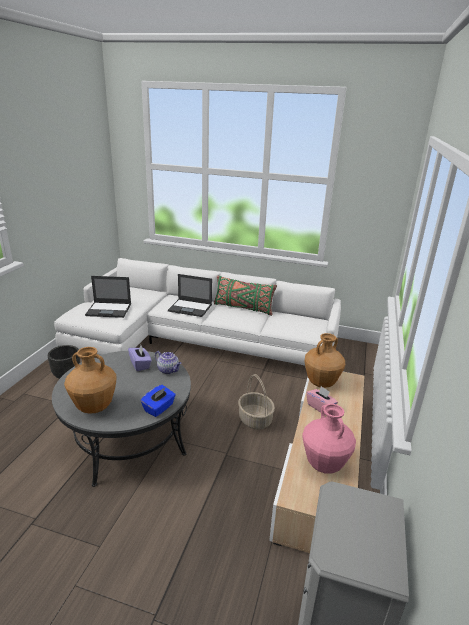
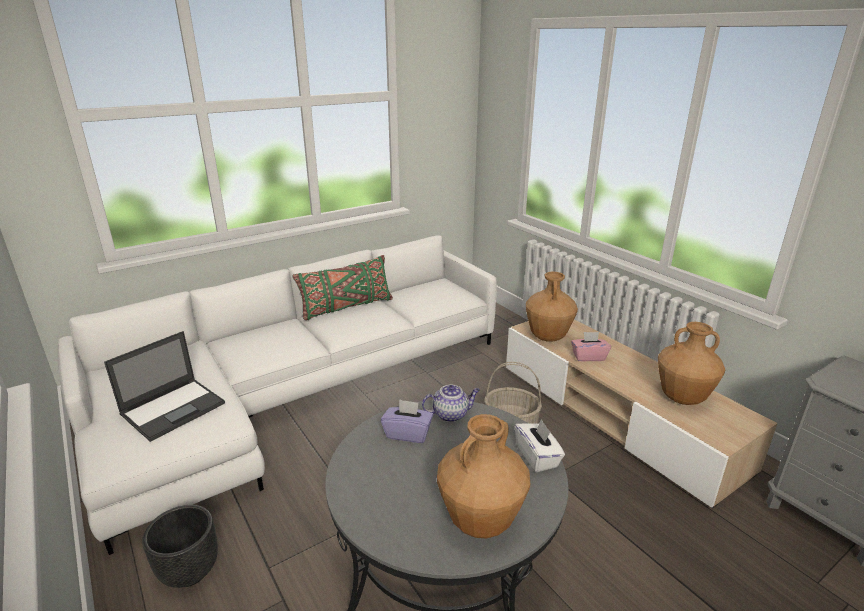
camera: 50 degrees left, 0 degrees up
blue tissue box [141,385,176,417] -> white tissue box [515,419,565,472]
laptop [168,274,212,317] -> none
pink vase [302,404,356,474] -> brown vase [658,322,725,405]

